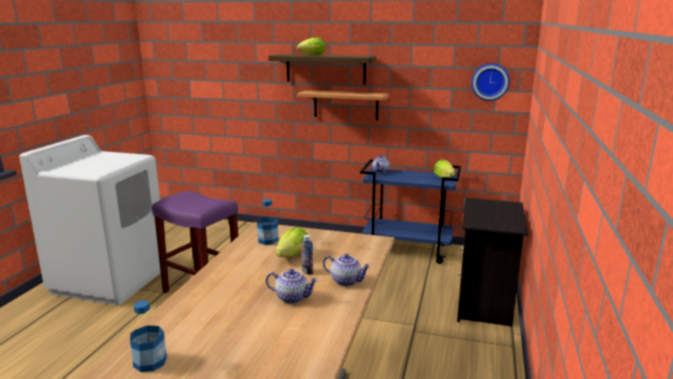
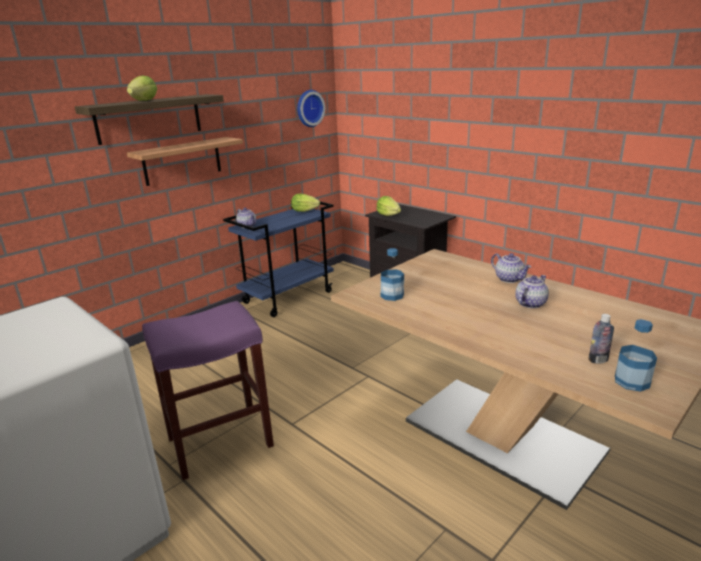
camera: 60 degrees left, 5 degrees up
lettuce [276,227,308,257] -> lettuce moved to [376,196,401,216]
bottle [301,235,313,275] -> bottle moved to [588,314,614,364]
teapot [323,254,371,286] -> teapot turned 90 degrees clockwise [491,253,531,283]

